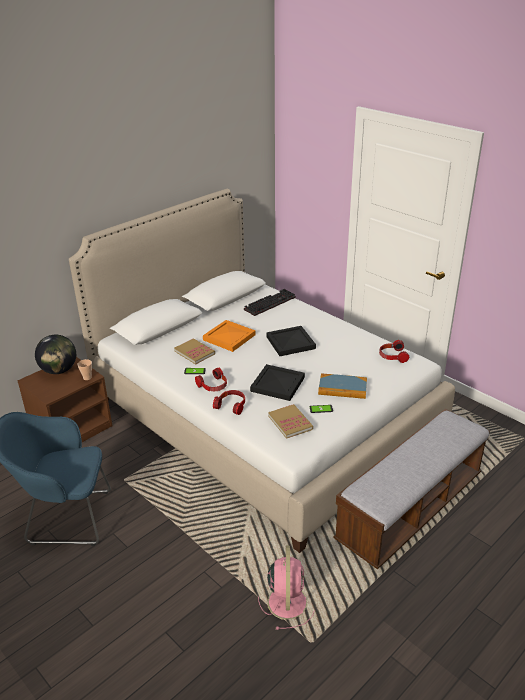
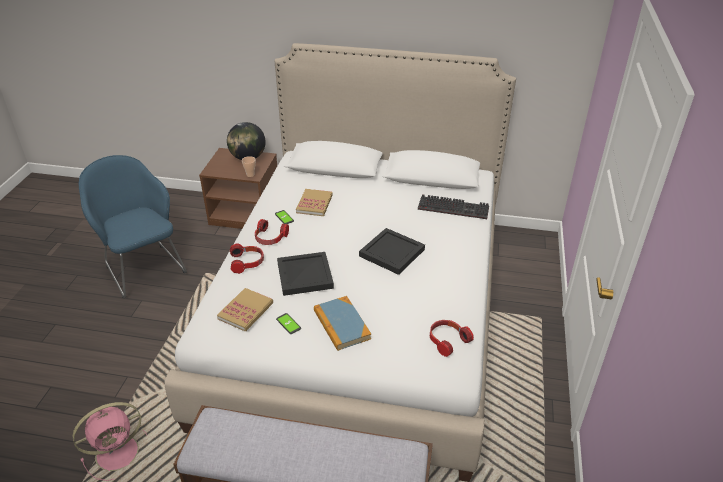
camera: 55 degrees right, 5 degrees up
orange tray [203,320,255,352] -> none

